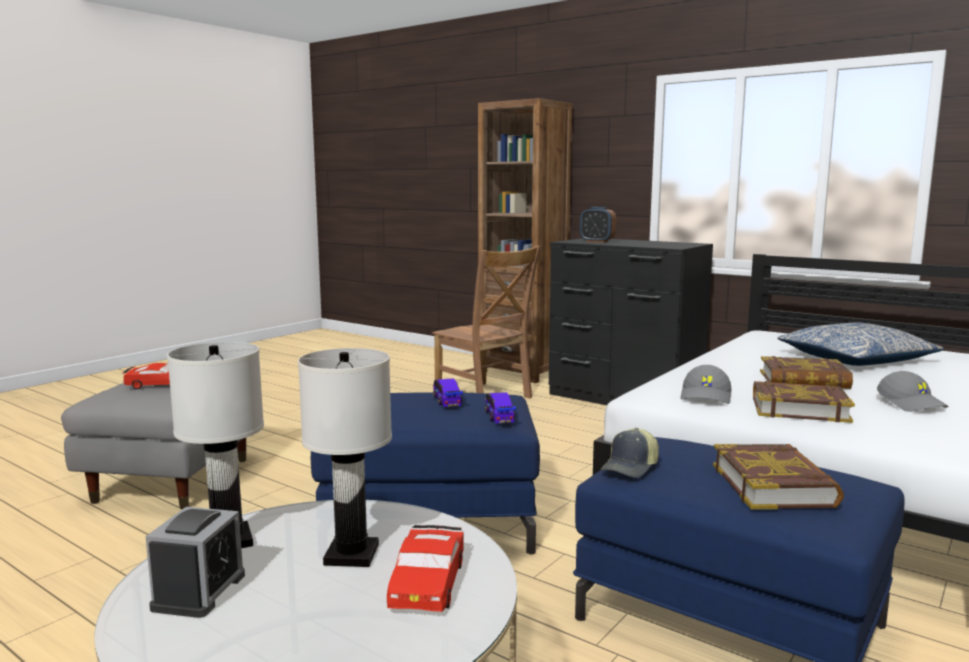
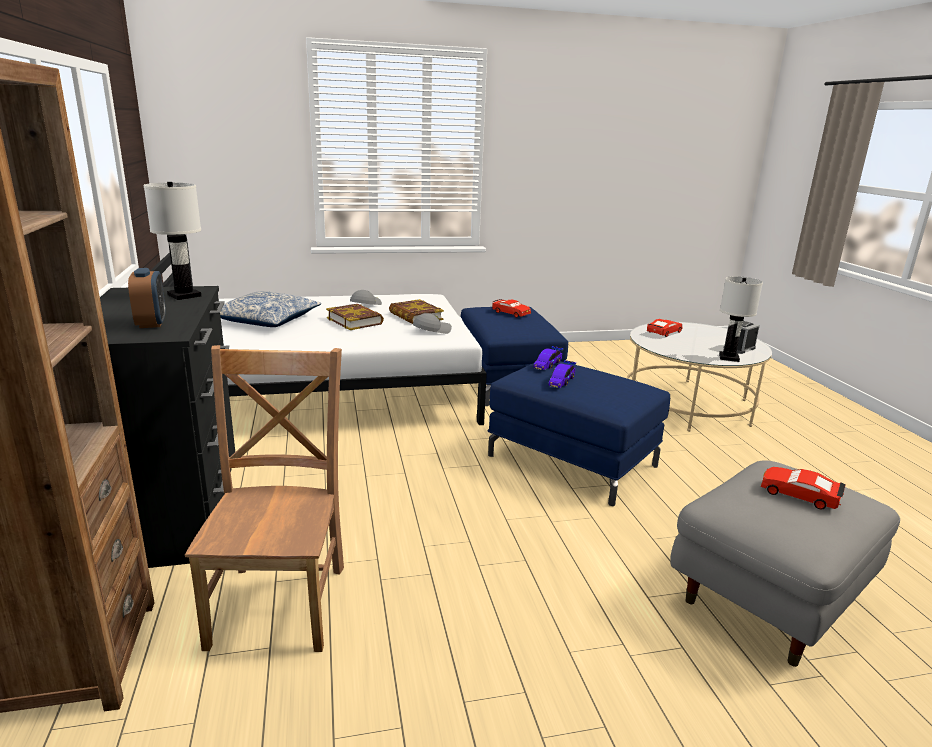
camera: 140 degrees left, 10 degrees up
white table lamp [298,348,392,567] -> white table lamp moved to [144,182,201,300]
cap [601,428,659,478] -> none
book [713,444,844,509] -> red toy car [492,299,531,318]

